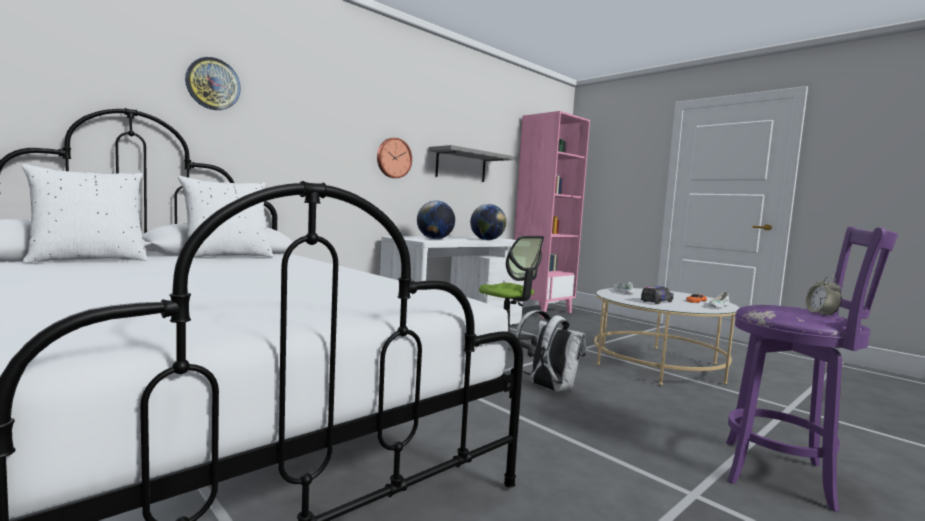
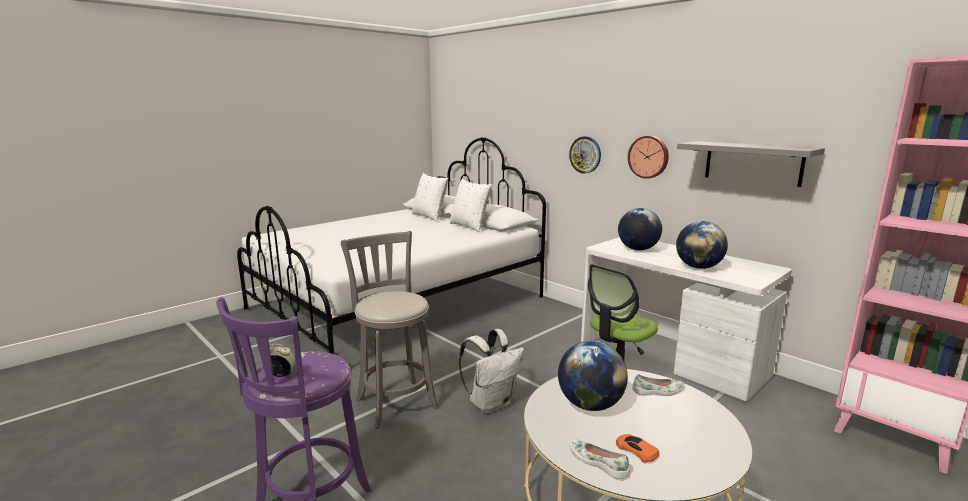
camera: 90 degrees right, 10 degrees up
wall clock [185,57,241,110] -> wall clock moved to [569,136,601,174]
toy truck [641,286,674,304] -> globe [558,341,628,411]
none -> grey stool [341,231,439,428]

